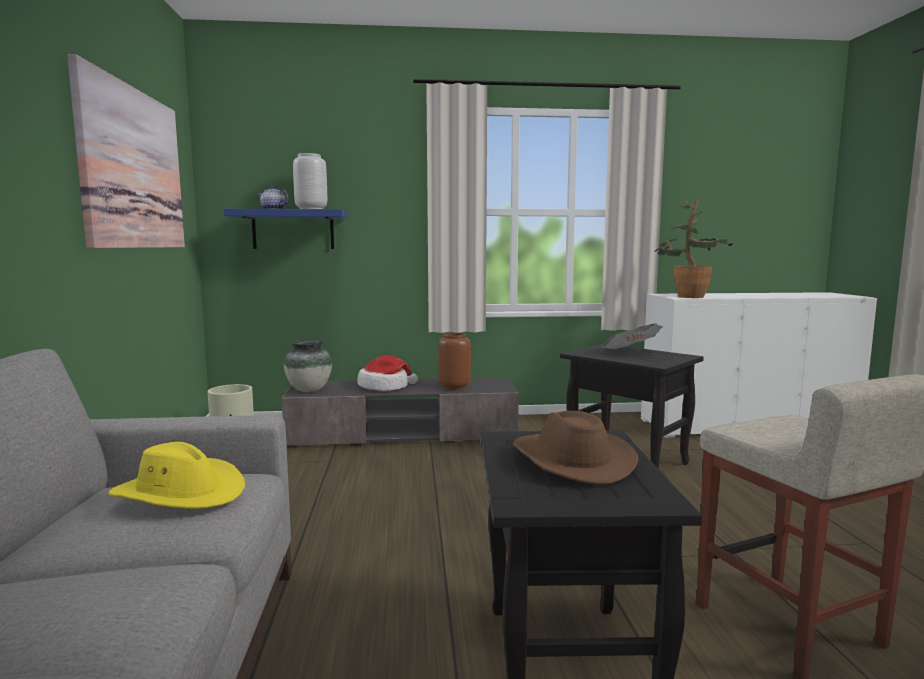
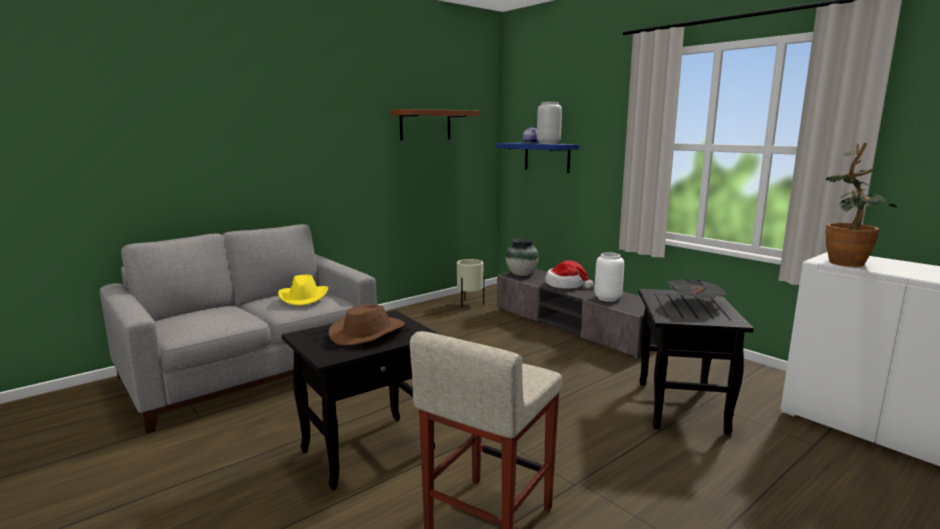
camera: 55 degrees right, 5 degrees up
picture [67,54,185,248] -> brown shelf [390,109,479,140]
brown vase [438,333,471,390] -> white vase [595,253,624,302]

